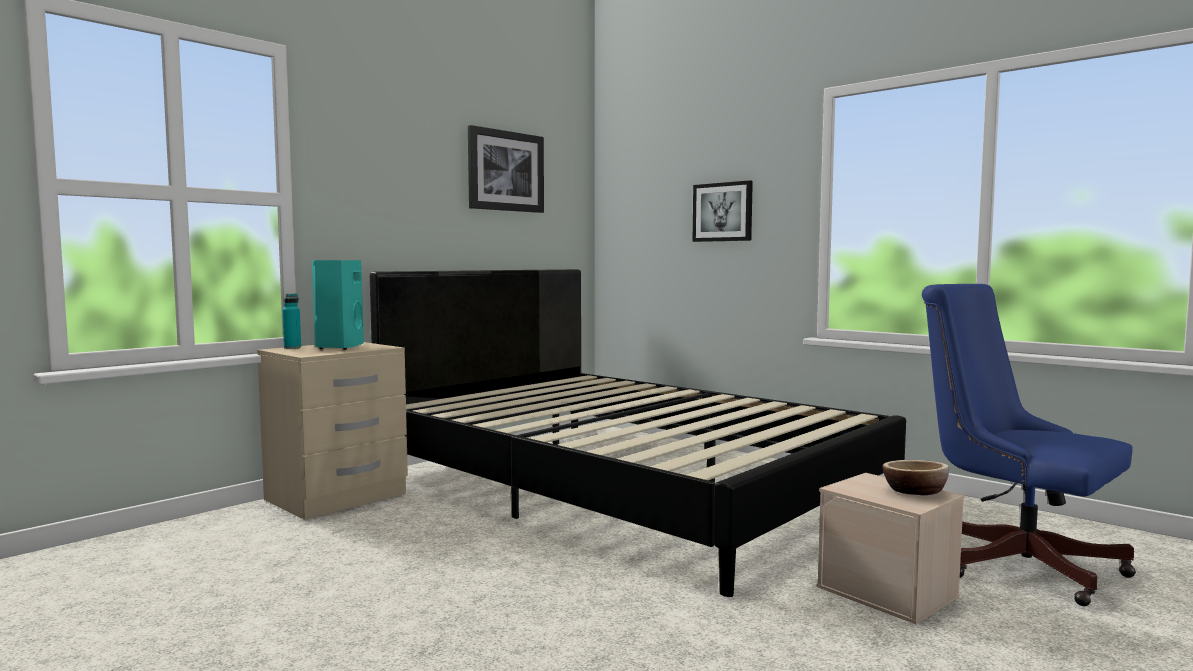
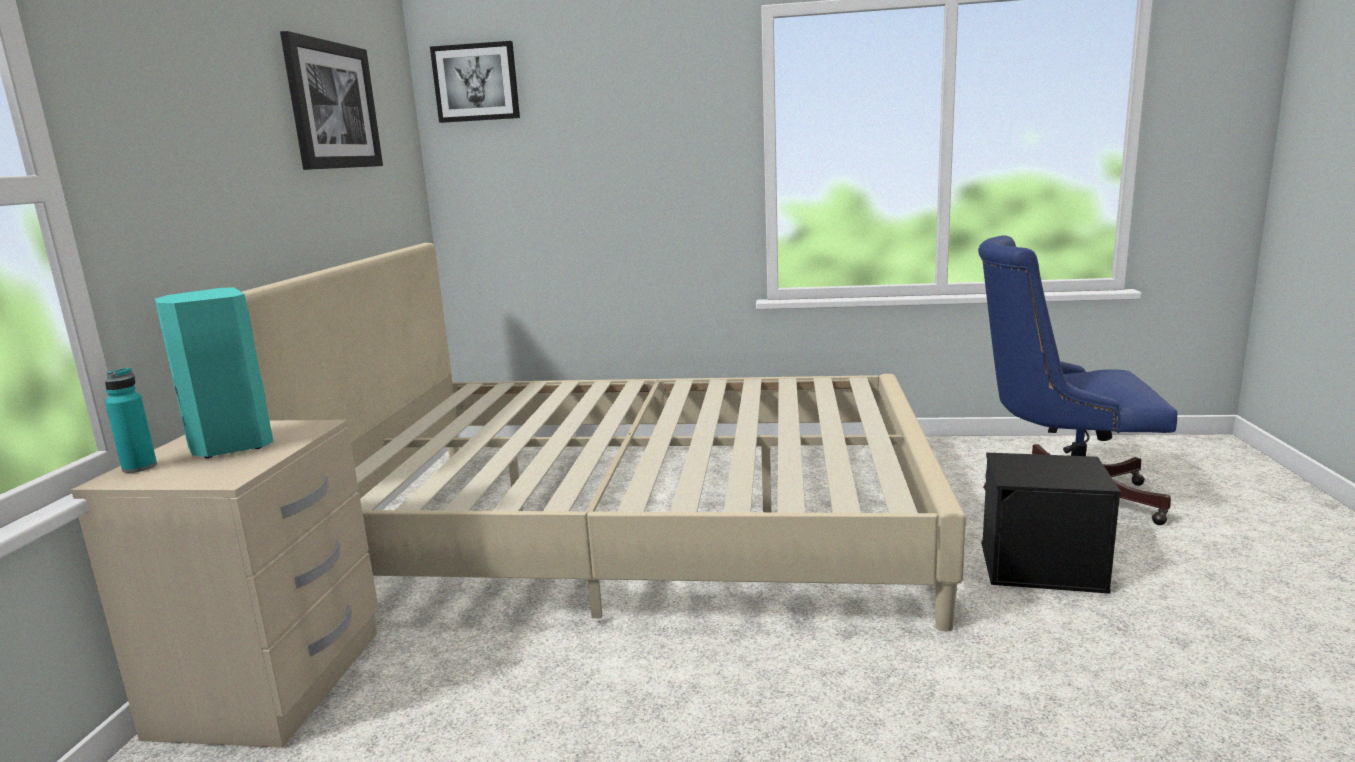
camera: 35 degrees left, 10 degrees up
black bed [370,269,906,597] -> beige bed [242,243,966,631]
picture [693,180,753,242] -> picture moved to [430,41,520,123]
beige storage box [816,473,964,624] -> black storage box [981,453,1121,594]
bowl [883,460,949,495] -> none

